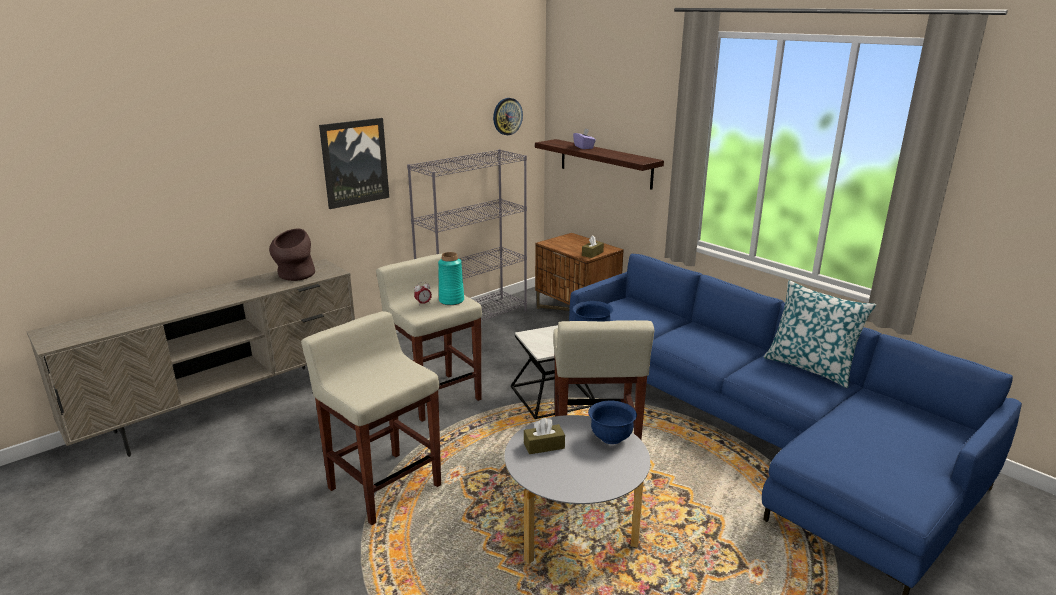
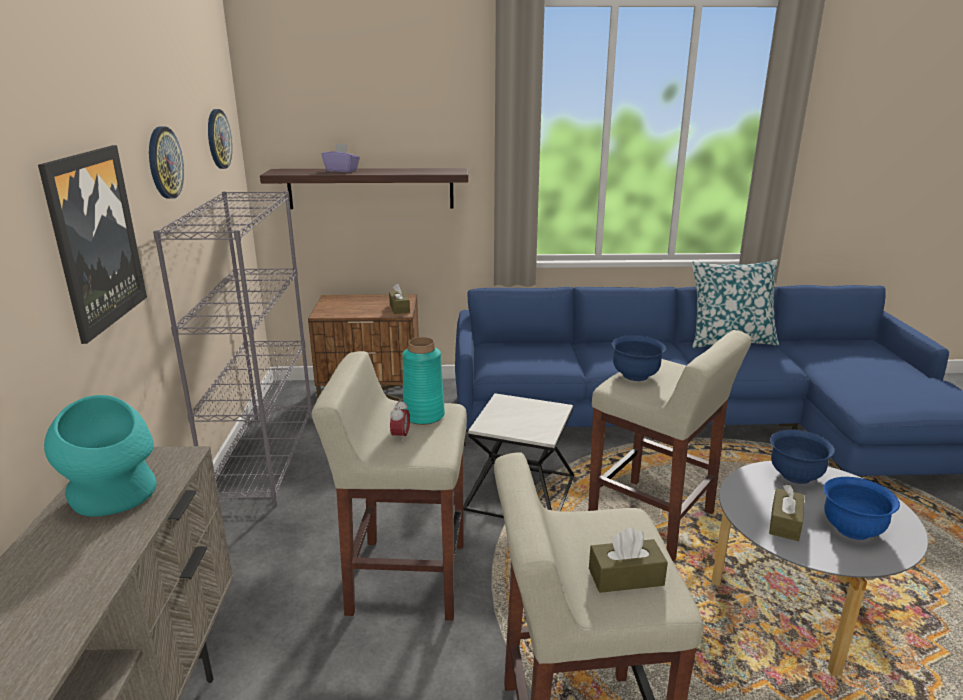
camera: 50 degrees left, 0 degrees up
brown vase [269,229,315,281] -> turquoise vase [44,395,157,517]
none -> wall clock [149,126,184,199]
none -> brown tissue box [589,528,668,593]
none -> blue bowl [823,477,900,540]

